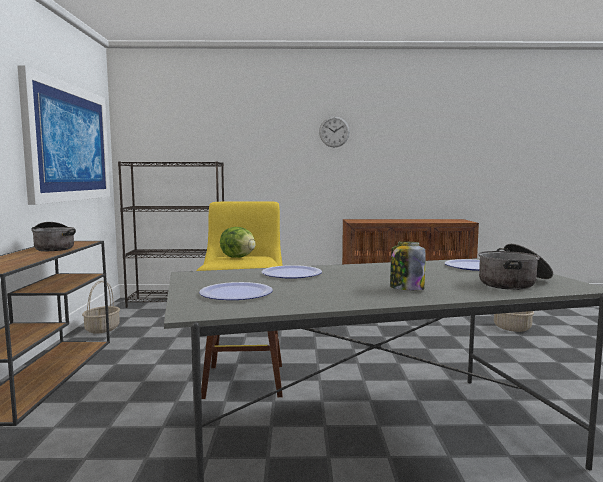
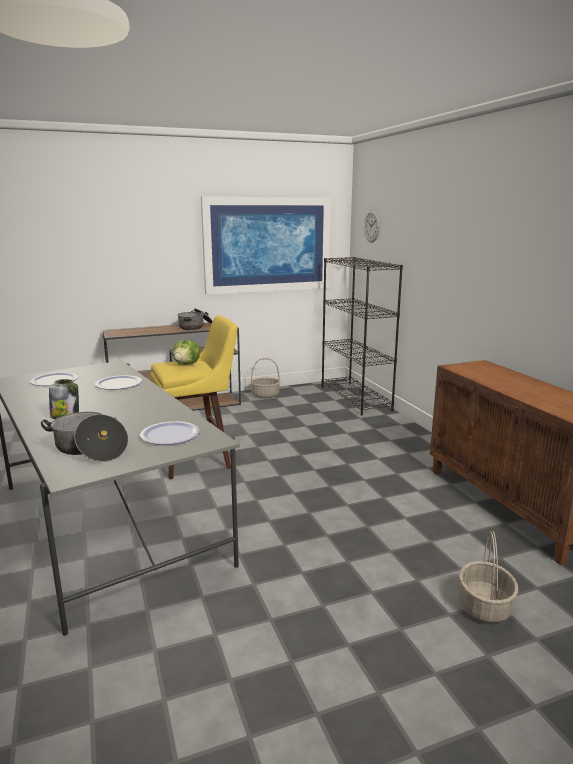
camera: 70 degrees right, 10 degrees up
wall clock [319,116,350,148] -> wall clock moved to [364,210,380,243]

